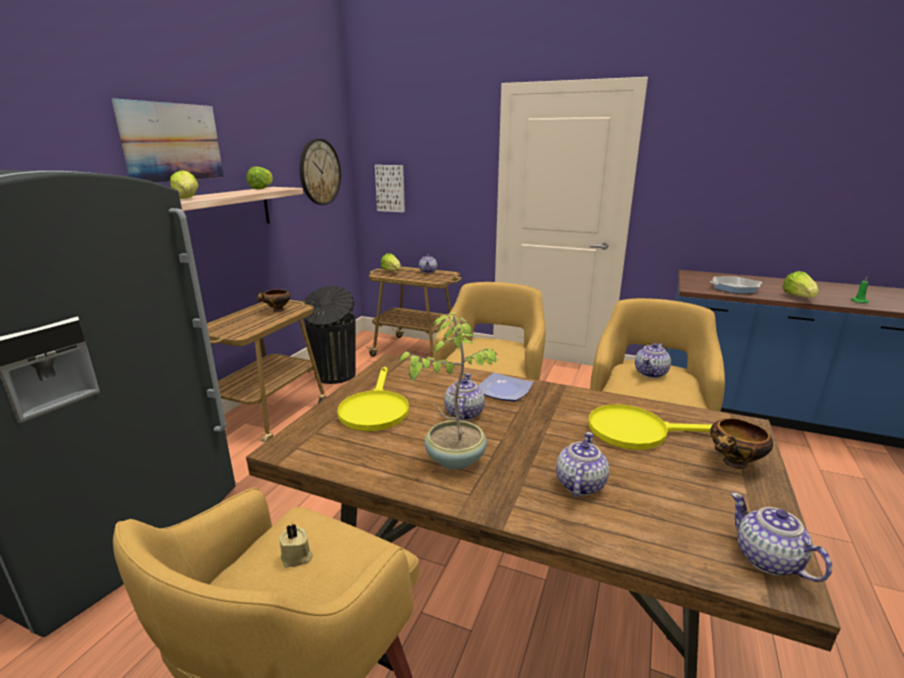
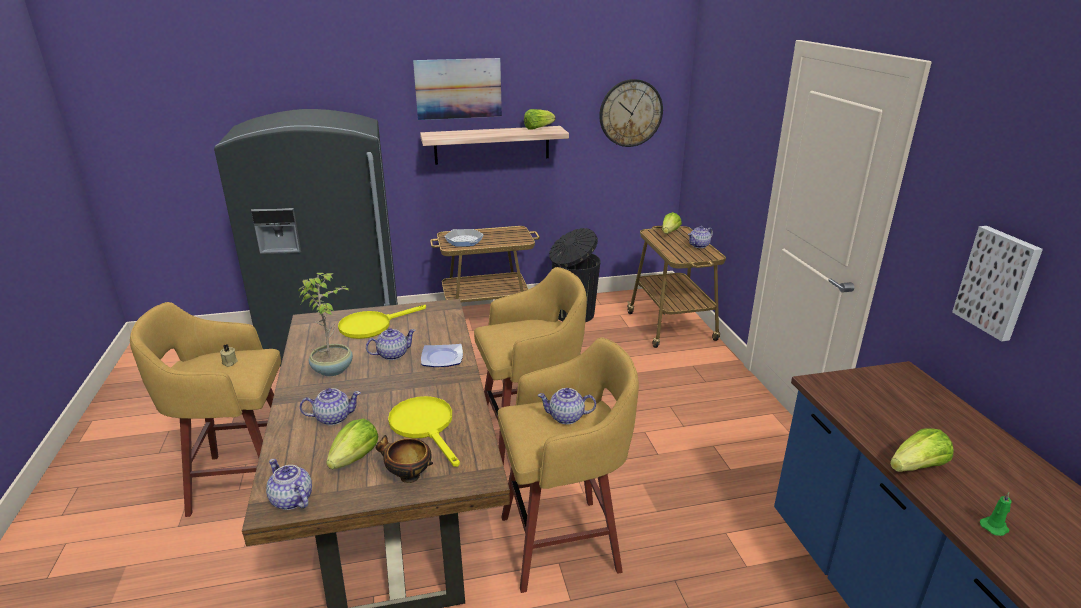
camera: 55 degrees right, 5 degrees up
lettuce [170,170,199,199] -> lettuce moved to [326,418,378,469]
bowl [257,289,291,312] -> none
picture [375,165,405,212] -> picture moved to [952,226,1043,342]
frying pan [710,276,762,294] -> frying pan moved to [444,229,484,247]
teapot [731,493,832,582] -> teapot turned 75 degrees counterclockwise [266,459,312,510]

